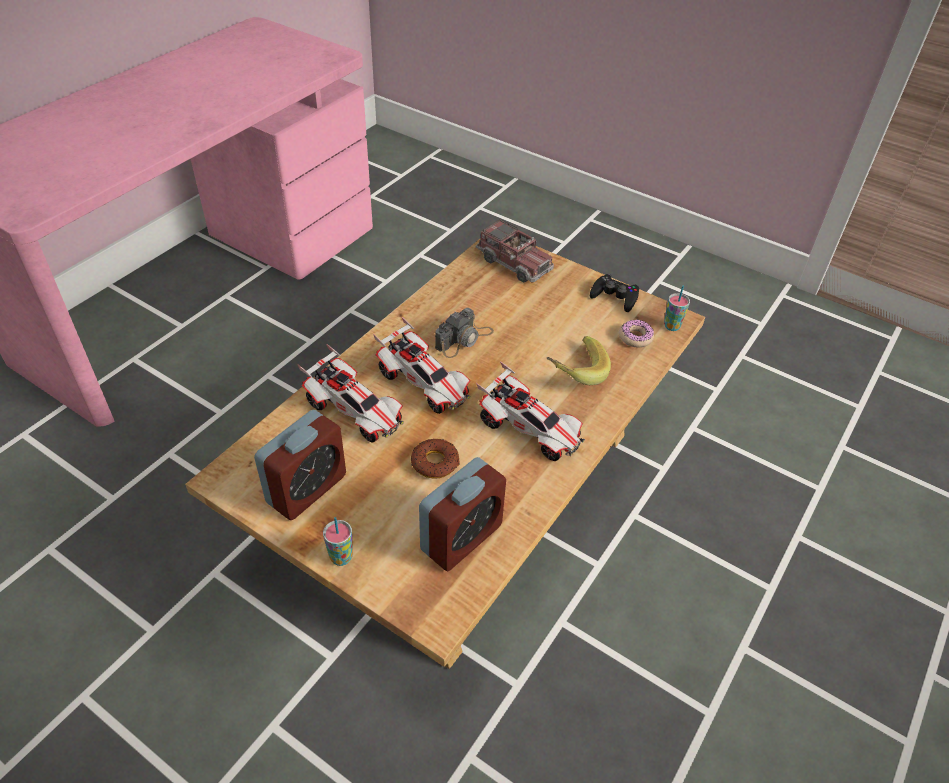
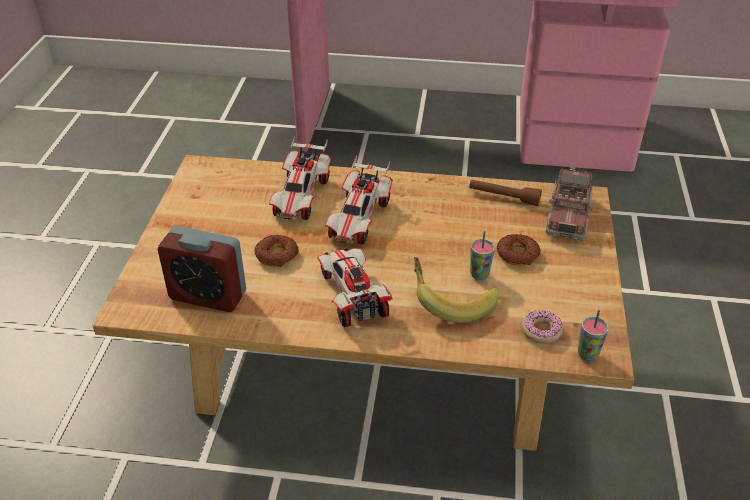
camera: 65 degrees right, 5 degrees down
alarm clock [254,410,346,520] -> none
cup [323,517,353,566] -> cup moved to [470,231,495,280]
camera [435,308,494,358] -> none
toy car [476,361,585,461] -> toy car turned 150 degrees clockwise [317,248,393,327]
black game controller [590,274,639,312] -> none
none -> brown flashlight [469,179,542,206]
none -> donut [497,234,541,266]

